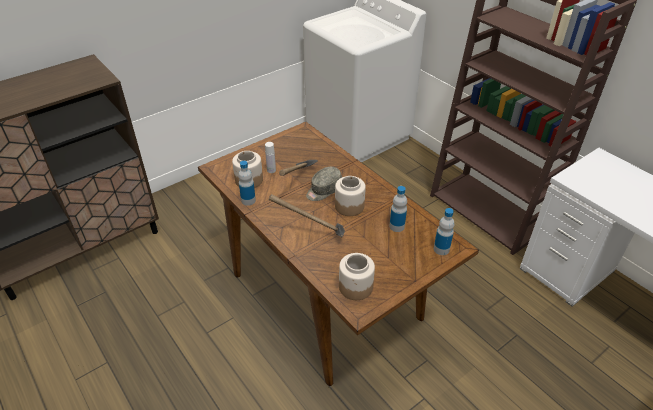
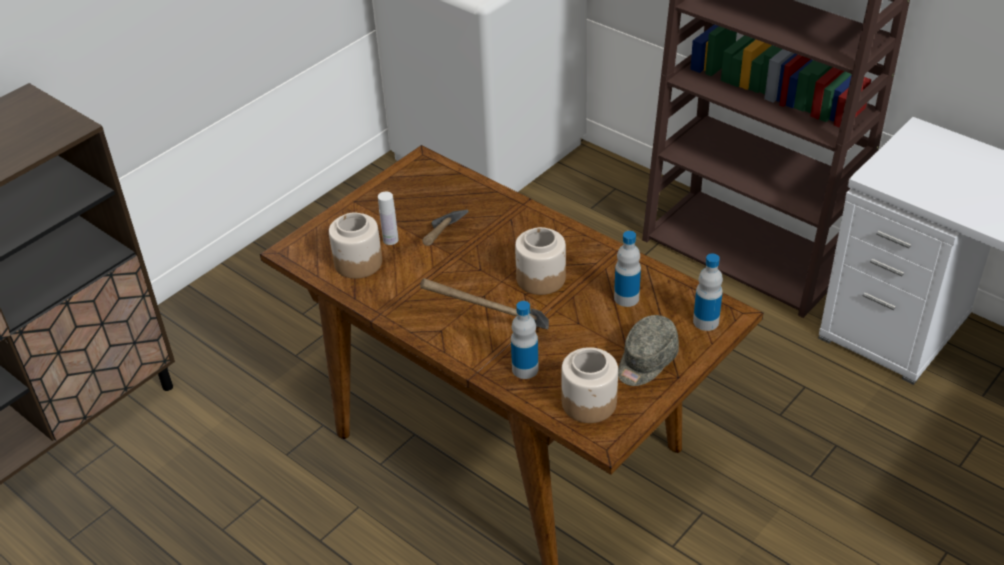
camera: 10 degrees left, 0 degrees up
bottle [238,161,256,206] -> bottle moved to [511,301,539,379]
grey cap [306,167,342,201] -> grey cap moved to [618,315,679,386]

